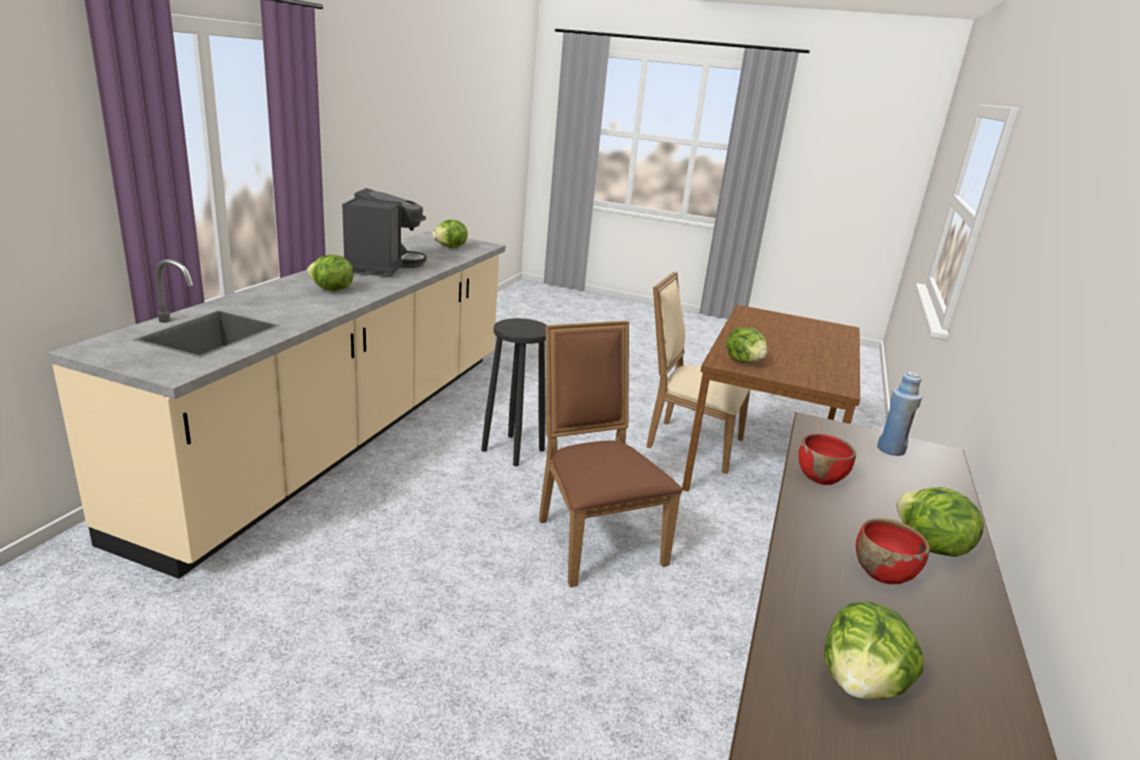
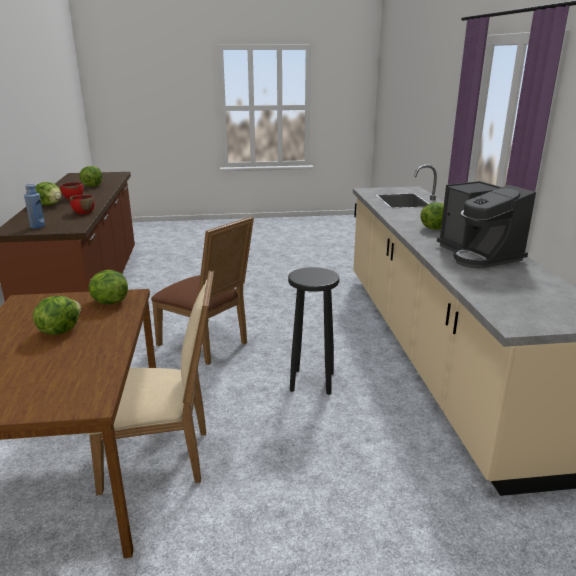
camera: 155 degrees right, 0 degrees up
lettuce [432,220,468,248] -> lettuce moved to [33,296,81,335]

